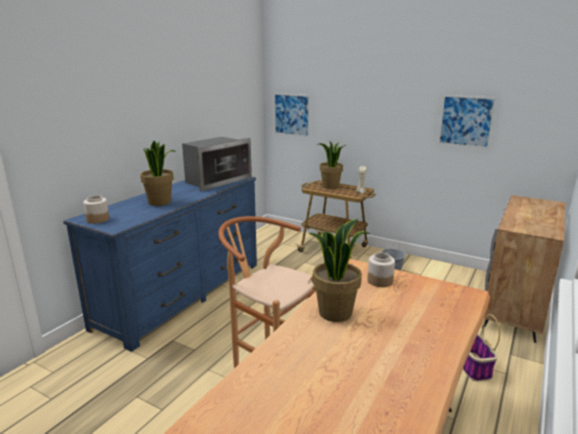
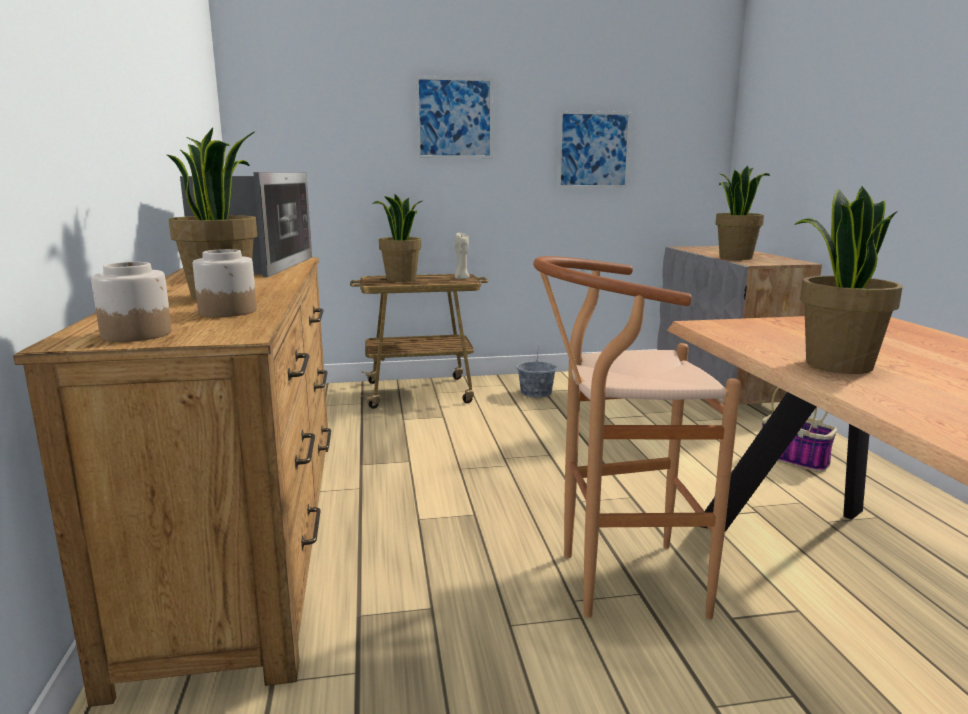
camera: 40 degrees left, 5 degrees down
blue dresser [63,177,257,352] -> brown dresser [13,257,331,707]
picture [274,93,310,137] -> picture moved to [416,76,493,158]
jar [367,252,395,287] -> jar moved to [193,249,257,317]
none -> potted plant [716,166,770,260]

